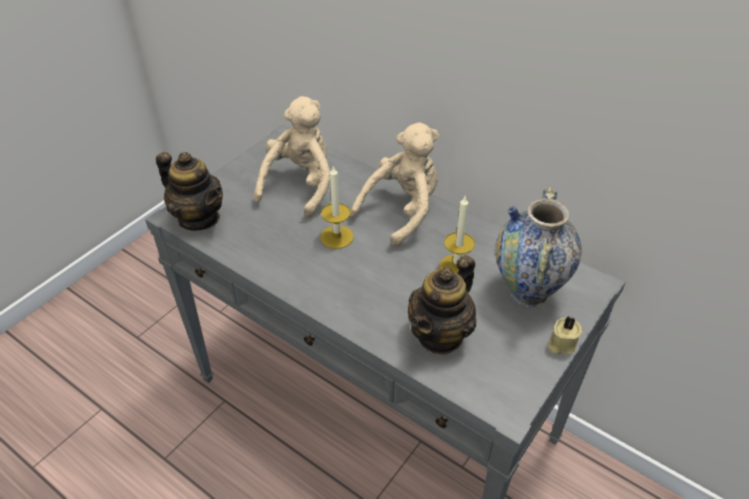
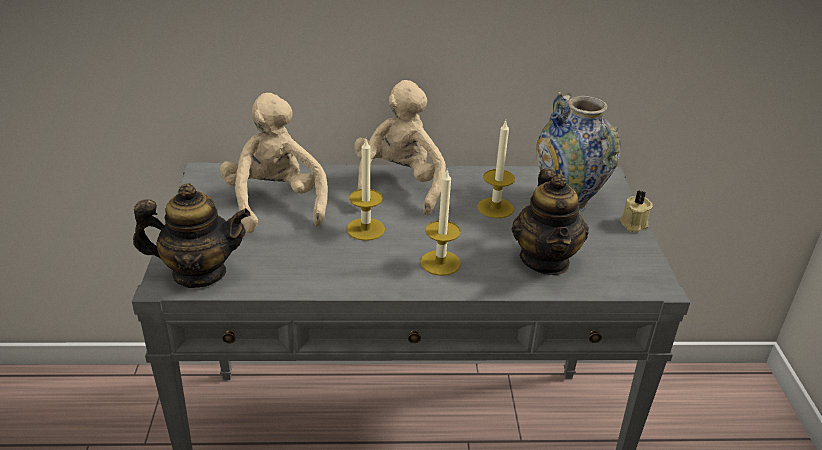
camera: 40 degrees left, 10 degrees down
none -> candle [420,168,461,276]

